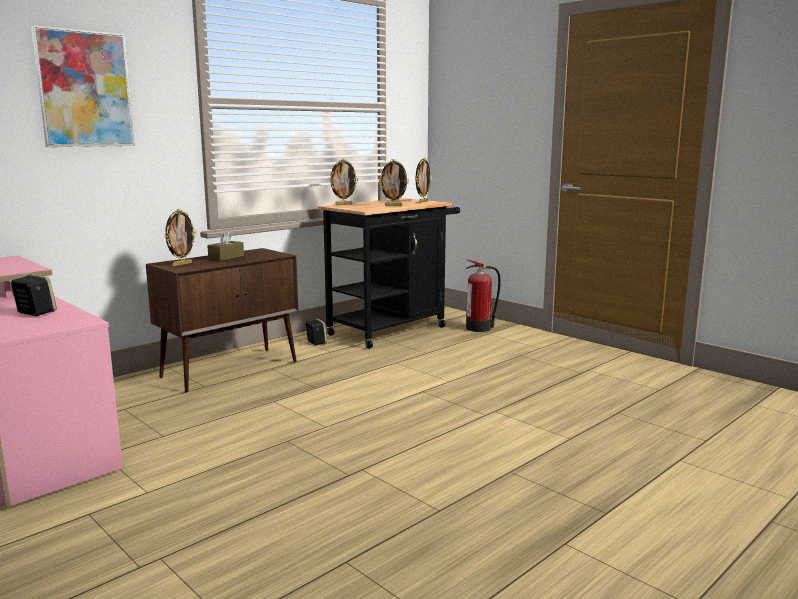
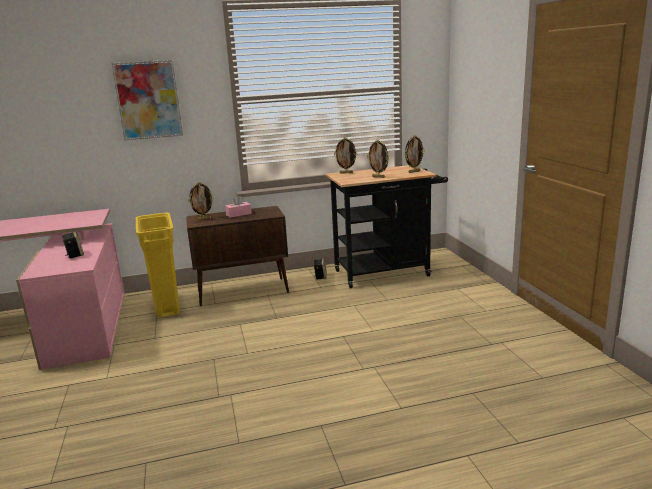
camera: 30 degrees right, 5 degrees up
brown tissue box [207,230,244,261] -> pink tissue box [225,195,252,218]
fire extinguisher [465,259,501,332] -> none
none -> yellow trash can [136,213,180,318]

